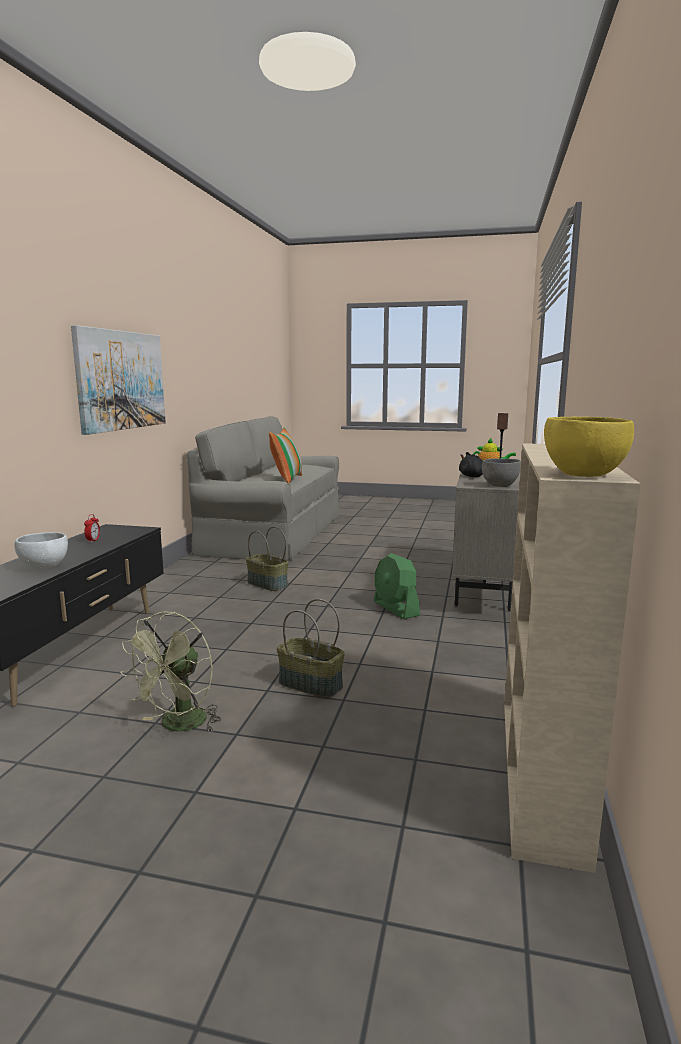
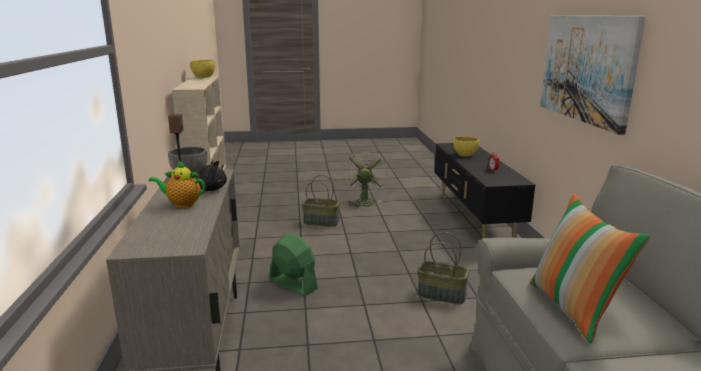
camera: 160 degrees right, 5 degrees up
white bowl [15,532,68,570] -> yellow bowl [453,136,479,157]

